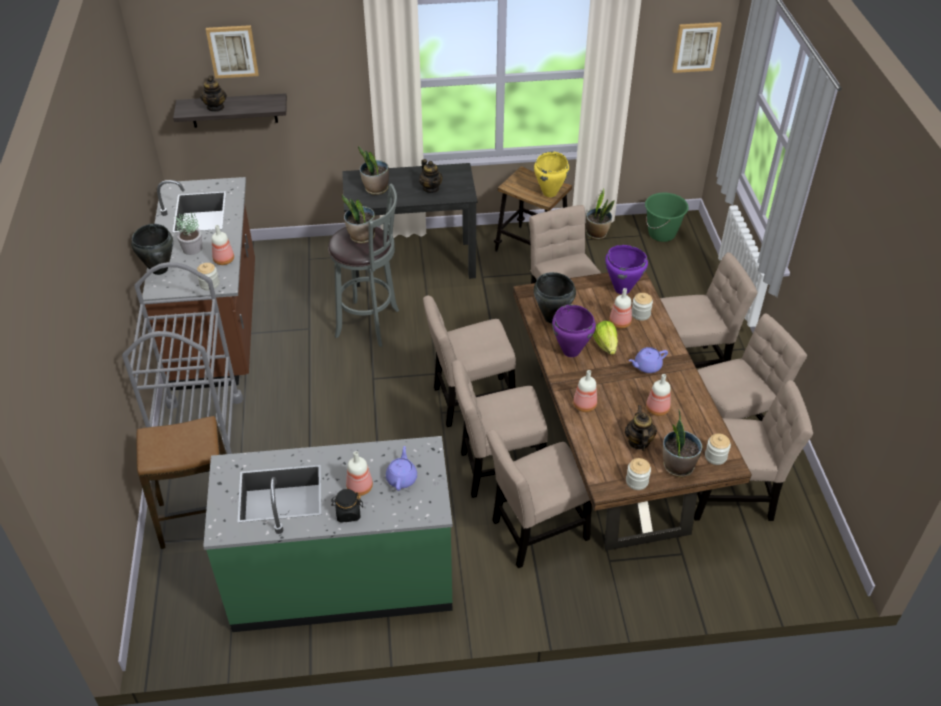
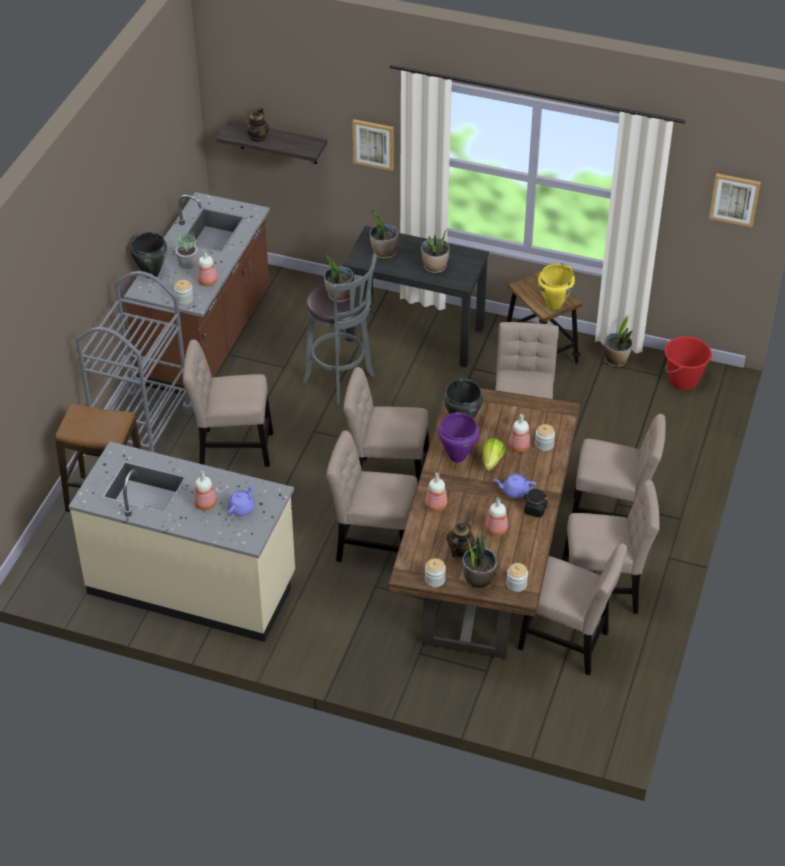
camera: 25 degrees right, 0 degrees up
green counter [203,436,453,632] -> beige counter [68,442,295,642]
picture [206,25,259,79] -> picture moved to [353,119,394,171]
black jar [331,489,363,523] -> black jar moved to [523,489,548,517]
teapot [419,159,443,193] -> potted plant [421,229,450,273]
beige chair [486,430,592,568] -> beige chair moved to [183,339,273,467]
purple cooking pot [605,245,648,294] -> none
green bucket [645,193,688,242] -> red bucket [664,336,712,390]

